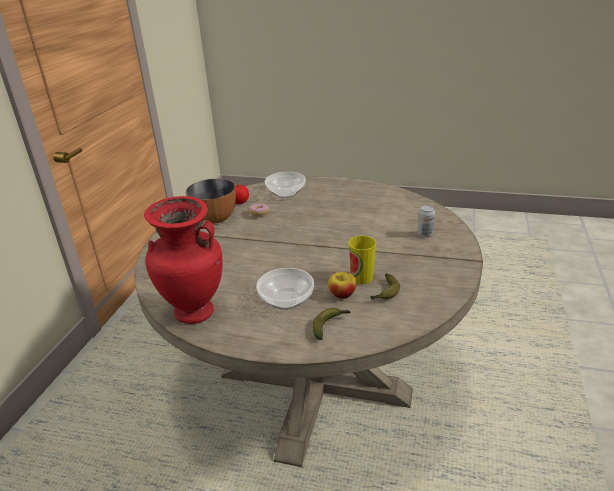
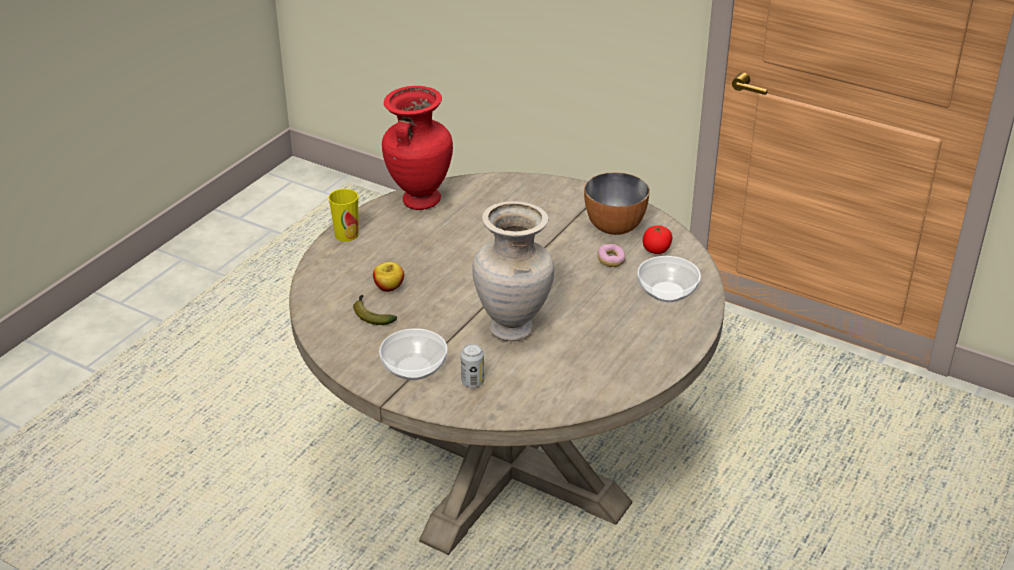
camera: 105 degrees right, 5 degrees up
bowl [256,268,314,310] -> bowl moved to [379,328,448,380]
banana [313,308,350,340] -> none
cup [348,236,376,284] -> cup moved to [328,189,358,242]
none -> beige vase [472,201,554,341]

